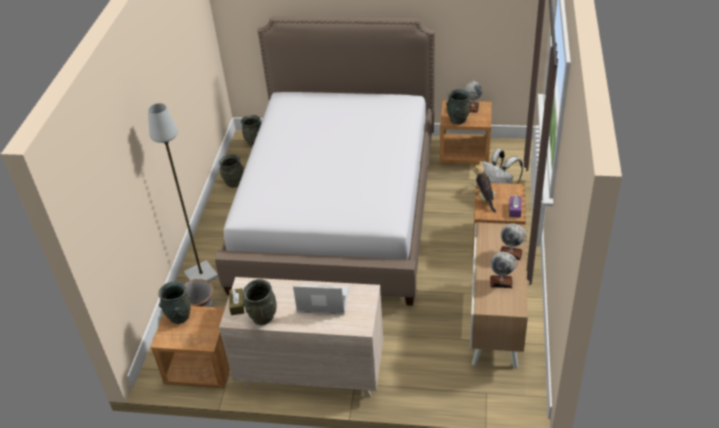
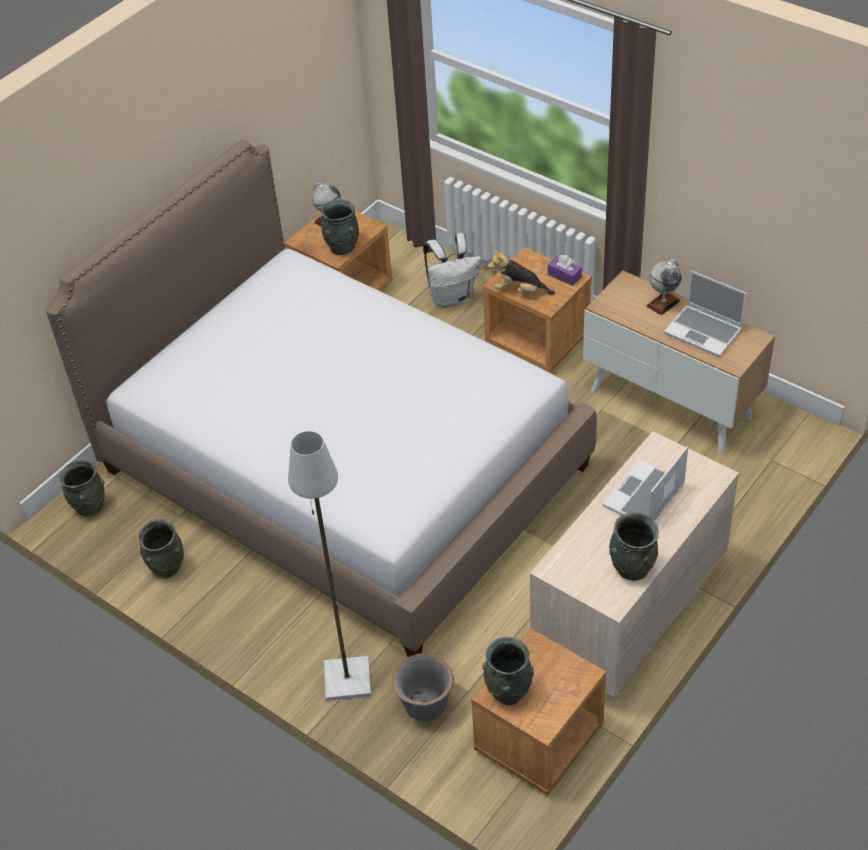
camera: 60 degrees left, 5 degrees up
brown tissue box [229,288,244,315] -> none
globe [490,252,517,288] -> laptop [664,270,747,357]

